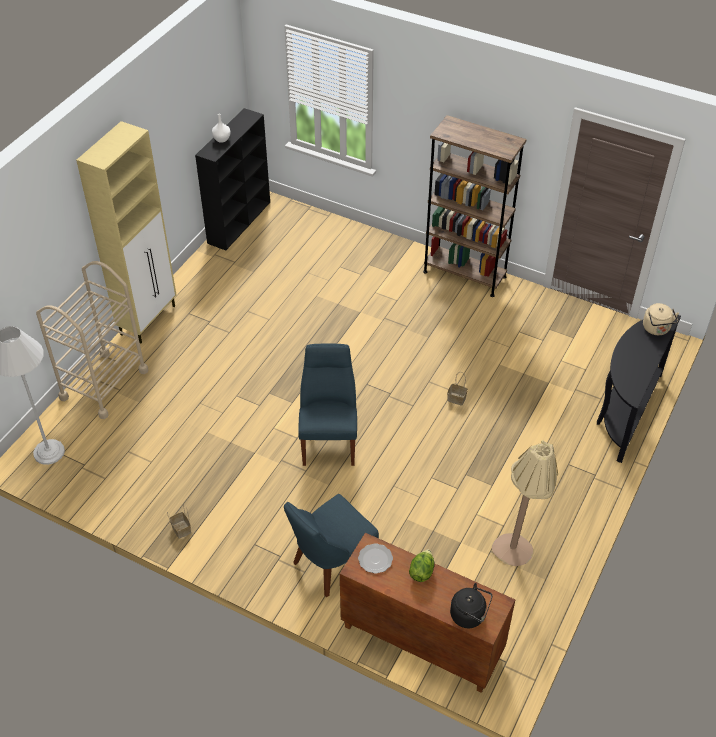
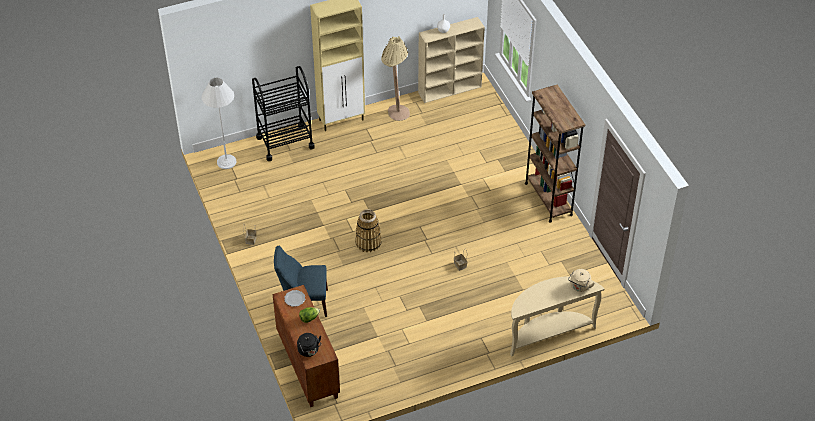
camera: 40 degrees right, 0 degrees up
beige cart [36,261,148,419] -> black cart [252,66,315,161]
black bookcase [195,108,270,250] -> beige bookcase [418,17,485,103]
blue chair [298,344,357,466] -> basket [355,209,382,252]
beige floor lamp [492,440,558,566] -> beige floor lamp moved to [381,36,410,121]
black console table [597,314,681,463] -> beige console table [510,276,604,357]

